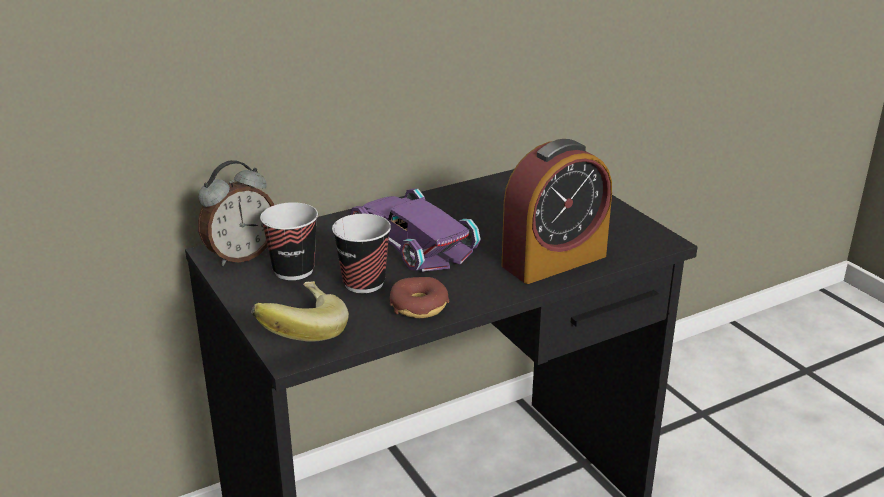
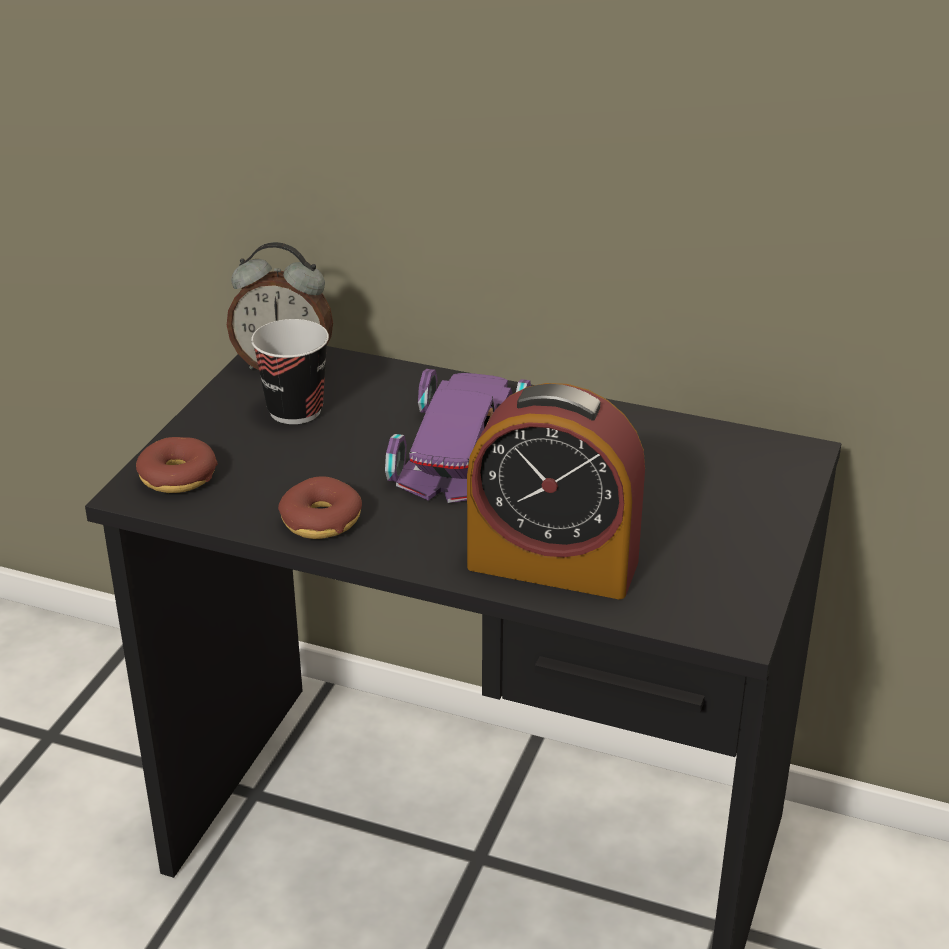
camera: 50 degrees right, 5 degrees up
banana [251,281,349,342] -> donut [136,437,218,493]
cup [332,214,391,293] -> none

